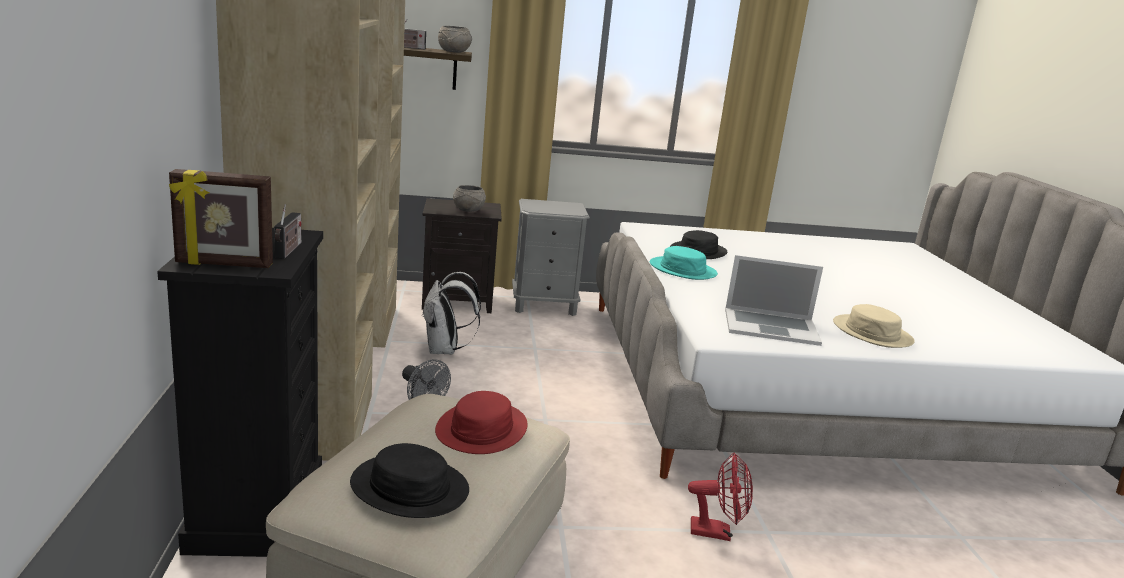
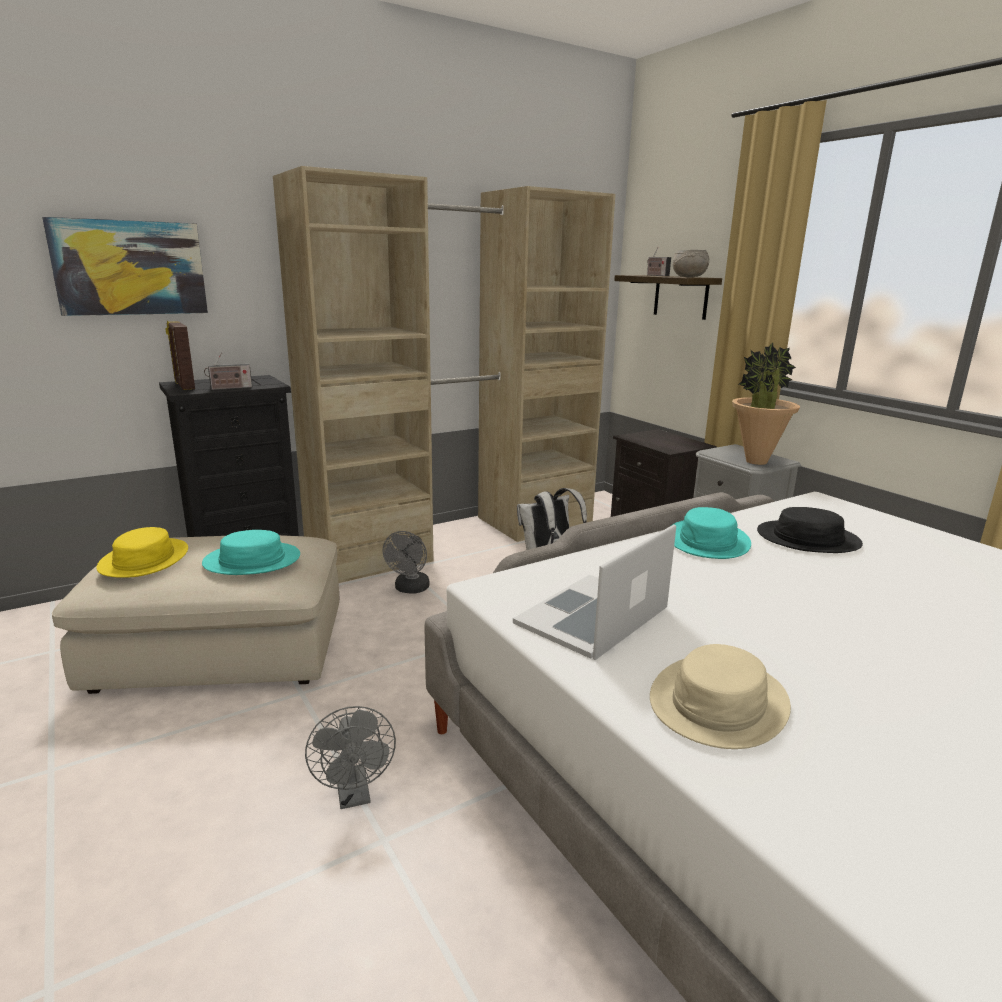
camera: 65 degrees right, 0 degrees up
black hat [350,443,469,518] -> yellow hat [96,527,188,578]
red hat [435,391,528,454] -> turquoise hat [202,530,300,575]
grey bowl [453,185,486,212] -> none
red fan [688,453,753,541] -> grey fan [305,706,396,809]
laptop [725,255,823,346] -> laptop turned 60 degrees clockwise [513,524,676,660]
none -> picture [42,217,208,316]
none -> potted plant [732,342,800,465]

